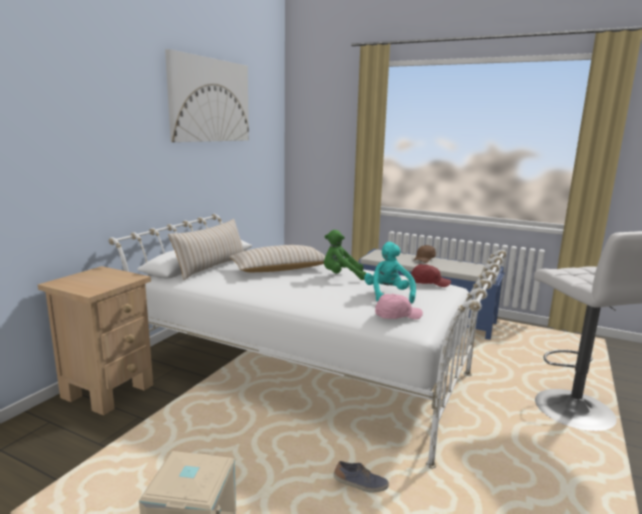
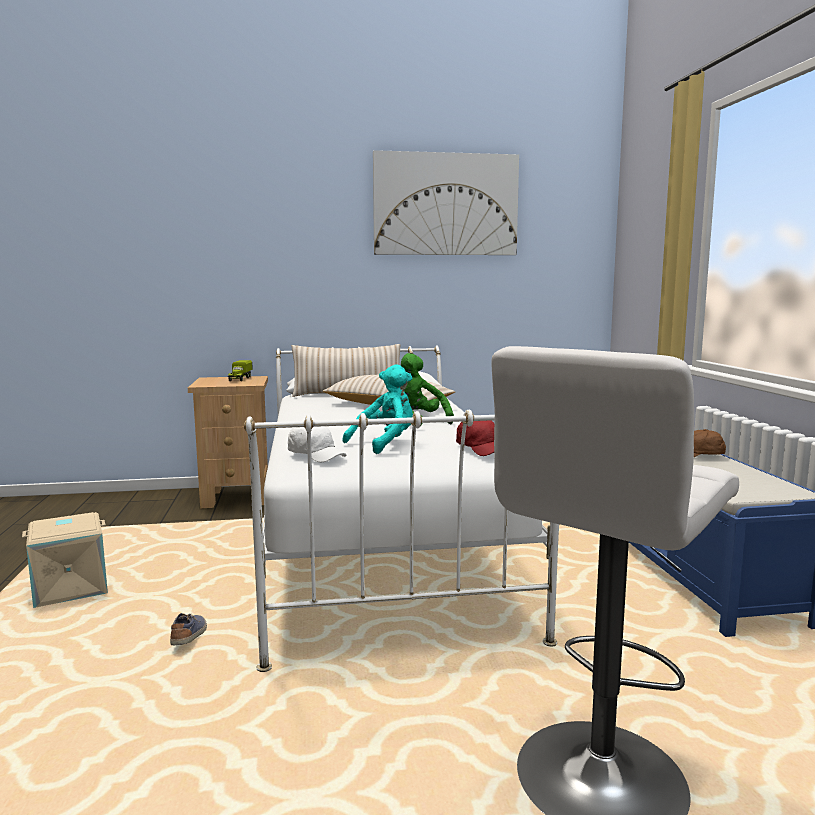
camera: 55 degrees right, 5 degrees down
shoe [334,461,389,493] -> shoe turned 150 degrees counterclockwise [170,613,207,645]
pink cap [375,294,423,319] -> white cap [288,426,347,462]
none -> toy truck [228,360,253,381]

